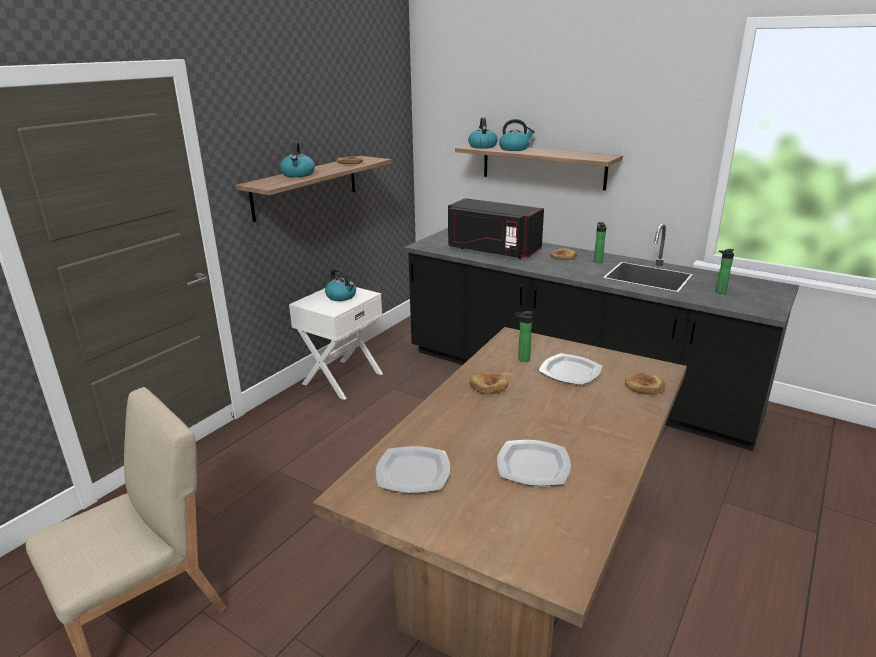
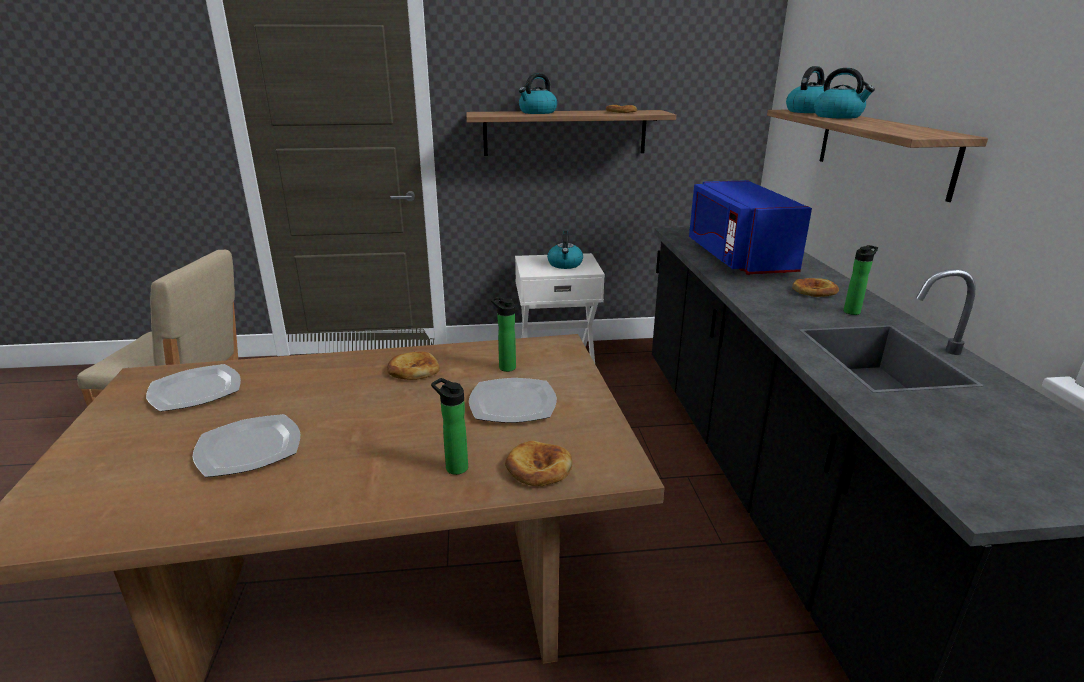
camera: 50 degrees right, 0 degrees up
black microwave [448,198,544,259] -> blue microwave [689,180,812,275]
bottle [716,249,734,294] -> bottle moved to [431,378,468,475]

